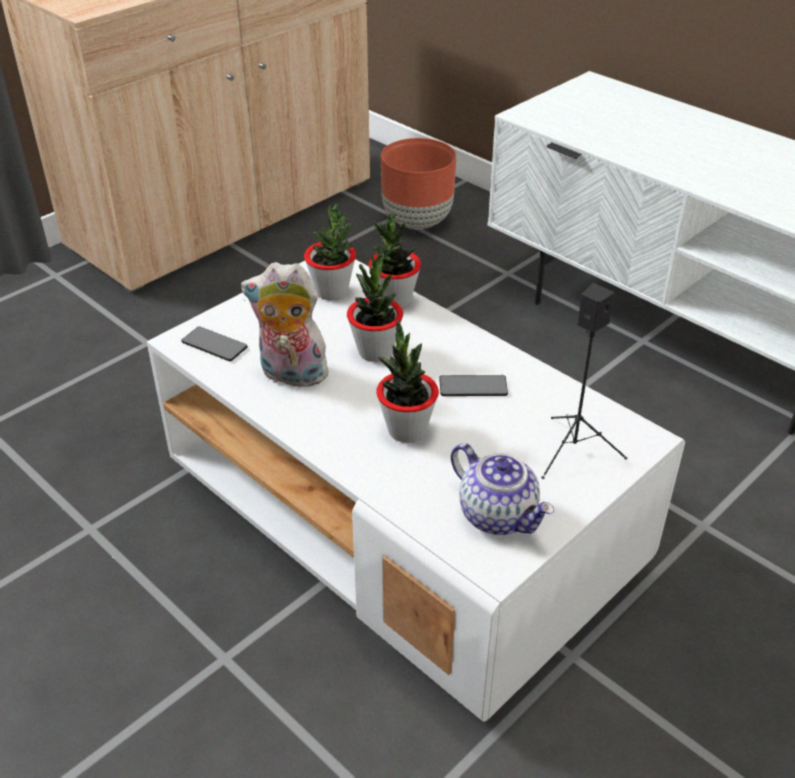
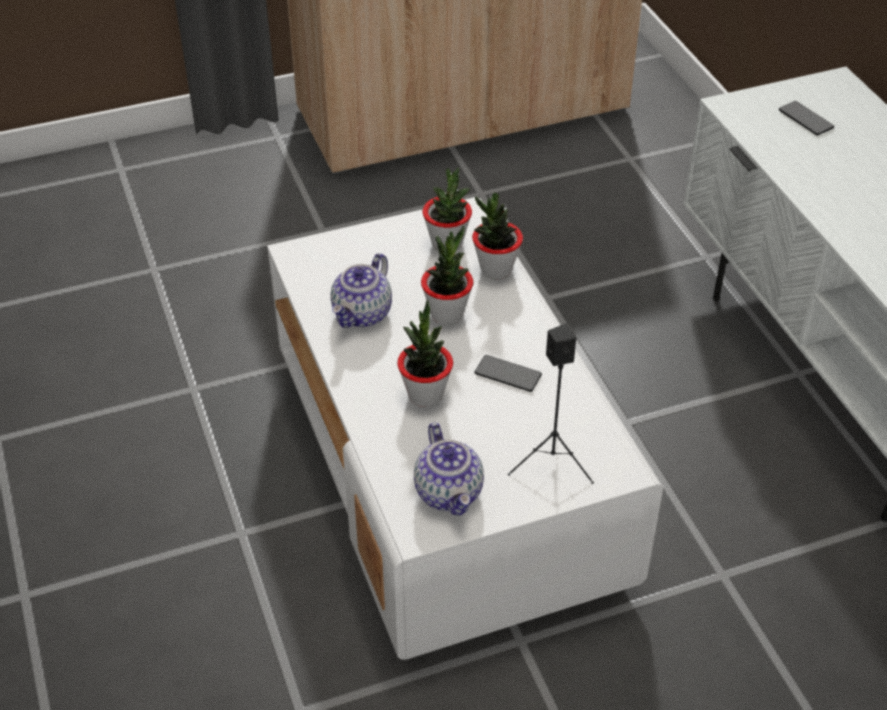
camera: 25 degrees right, 5 degrees up
phone [181,326,248,361] -> phone moved to [779,101,834,135]
plush toy [241,262,332,391] -> teapot [331,253,392,328]
brown planter [381,138,456,229] -> none

